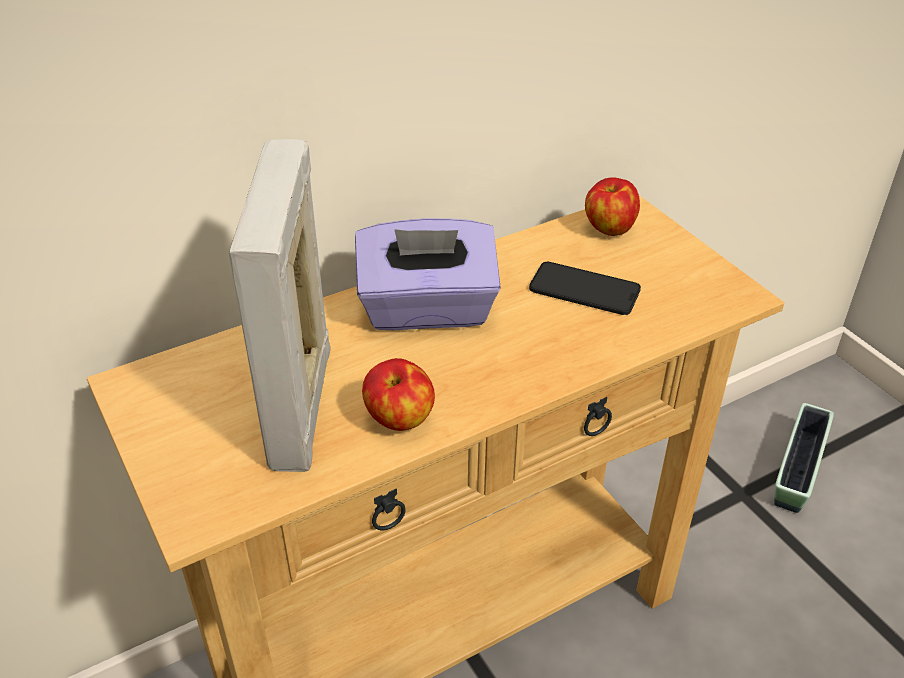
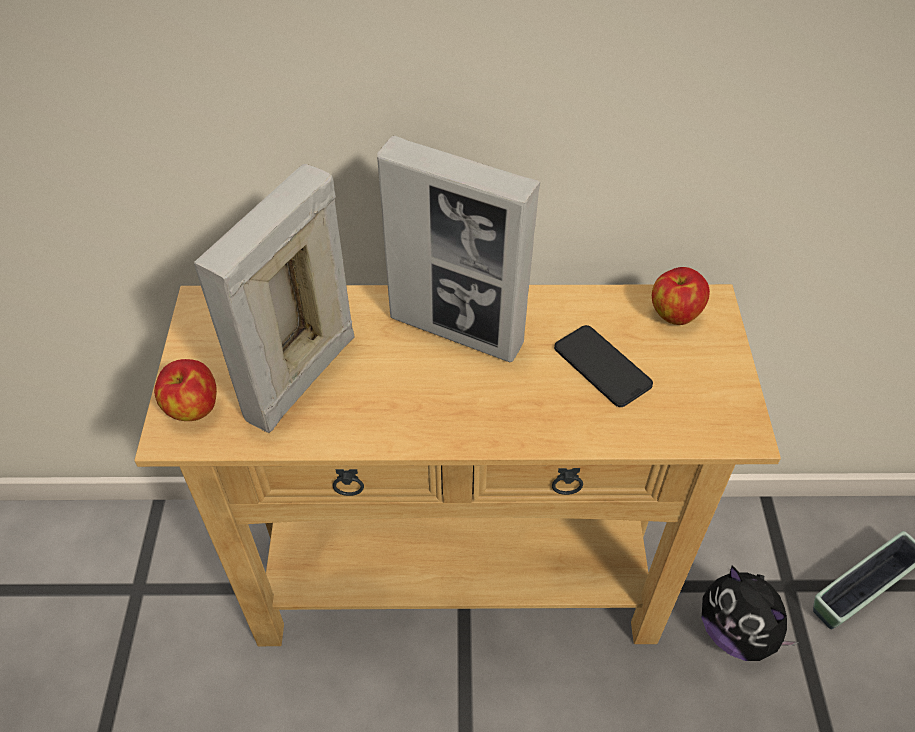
camera: 30 degrees right, 10 degrees up
purple tissue box [355,218,501,330] -> picture frame [377,136,540,362]
apple [362,358,435,431] -> apple moved to [154,359,217,421]
none -> plush toy [702,566,799,661]

